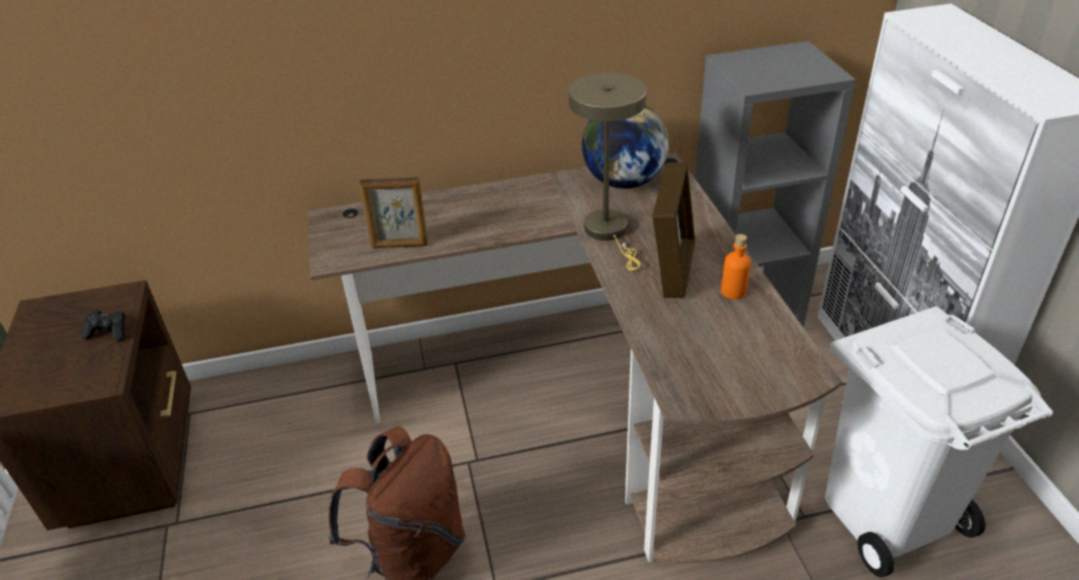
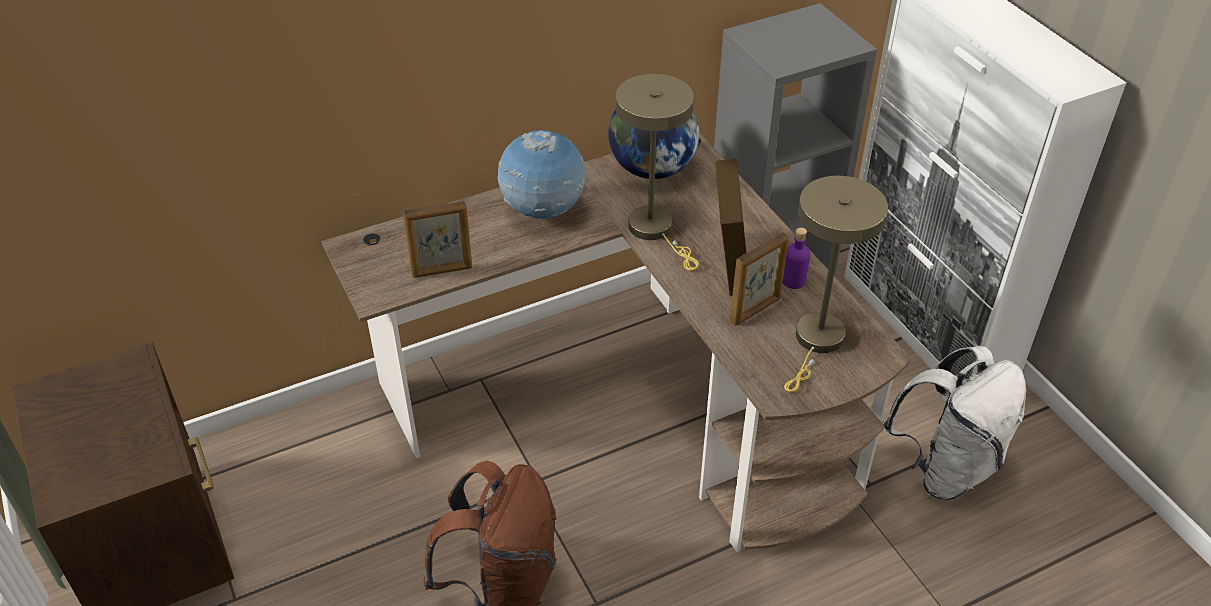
camera: 15 degrees left, 5 degrees up
black game controller [82,310,126,342] -> none
orange bottle [721,234,751,299] -> purple bottle [782,228,811,289]
white trash can [825,306,1053,578] -> white backpack [883,346,1026,500]
none -> globe [498,130,586,219]
none -> picture frame [729,232,789,326]
none -> beige table lamp [784,176,888,392]

